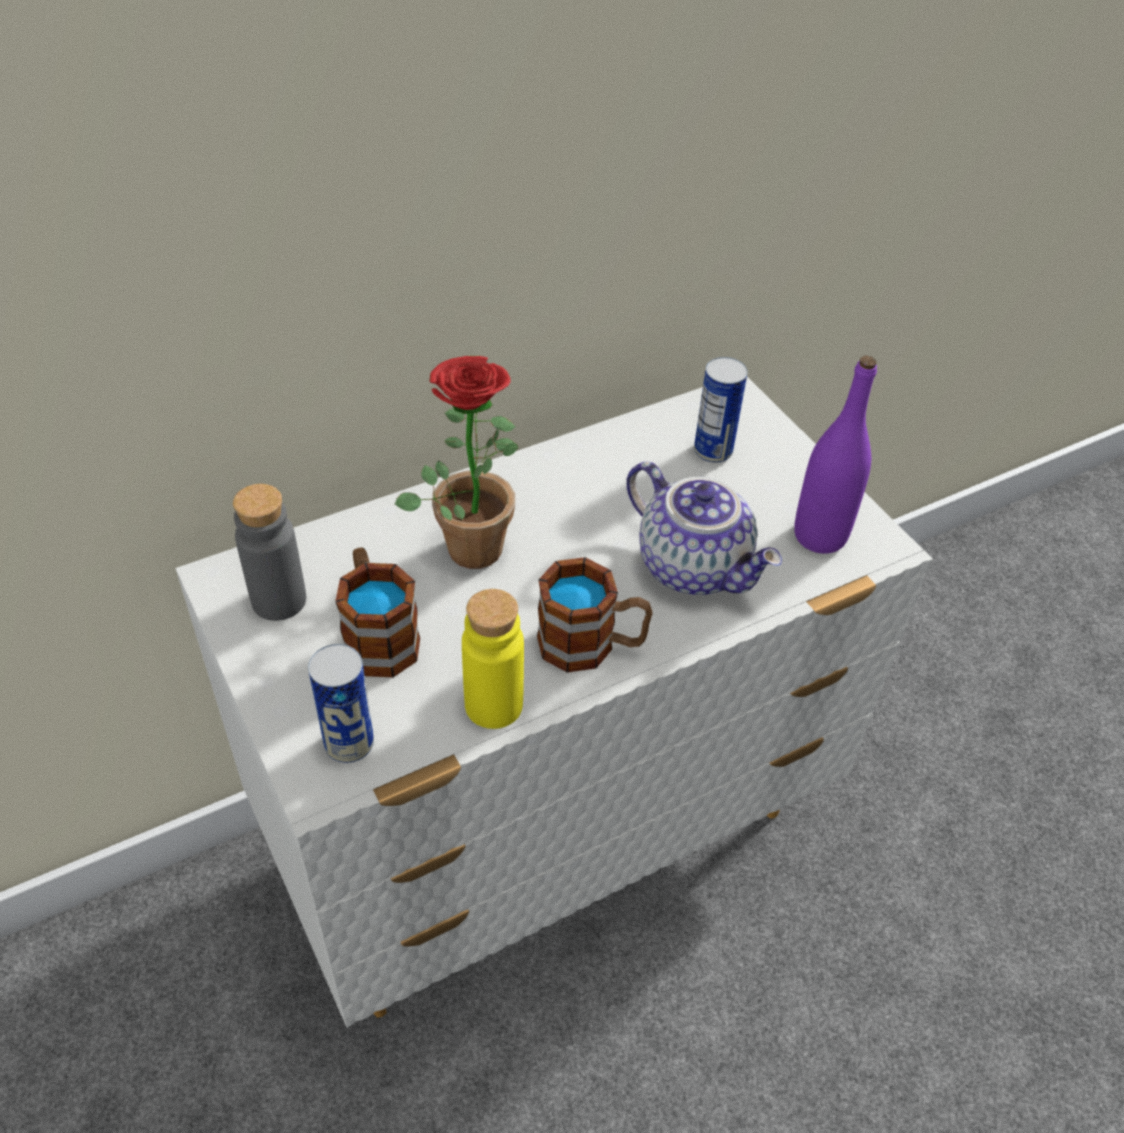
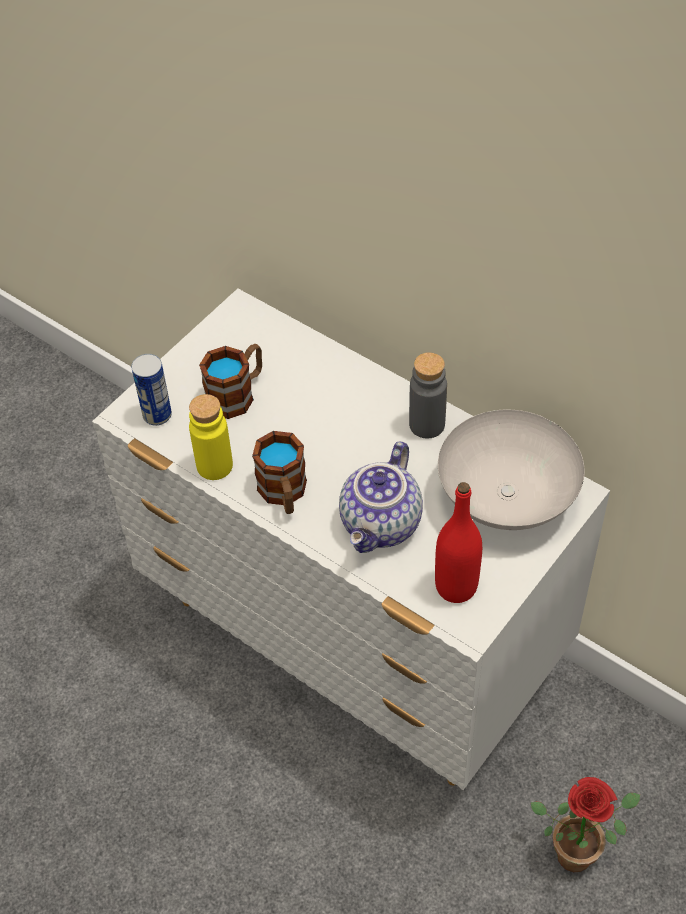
camera: 70 degrees right, 5 degrees up
grey bottle [233,484,306,621] -> grey bottle moved to [409,352,447,438]
potted plant [394,356,519,569] -> potted plant moved to [531,777,640,872]
can [694,357,748,463] -> white bowl [438,409,585,530]
purple bottle [794,355,877,554] -> red bottle [435,482,482,603]

